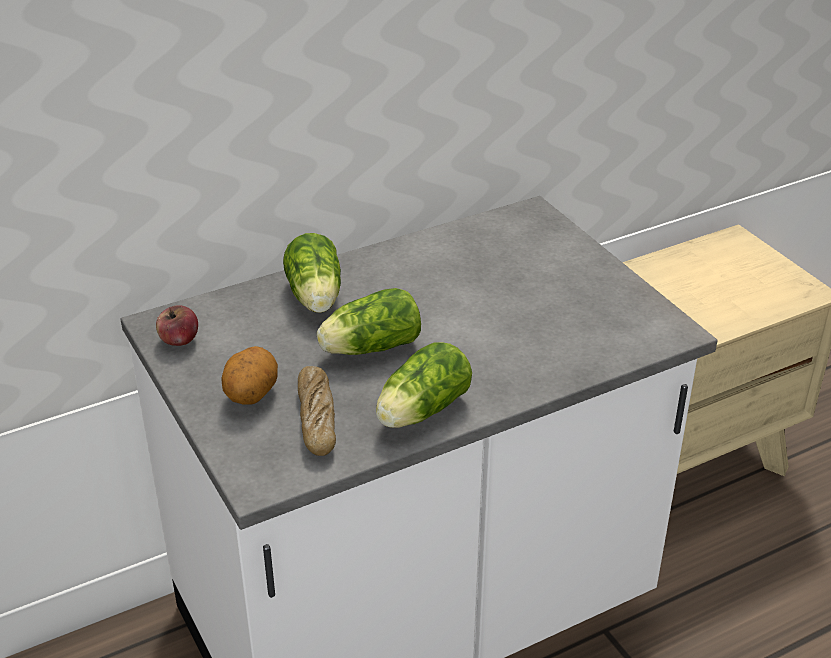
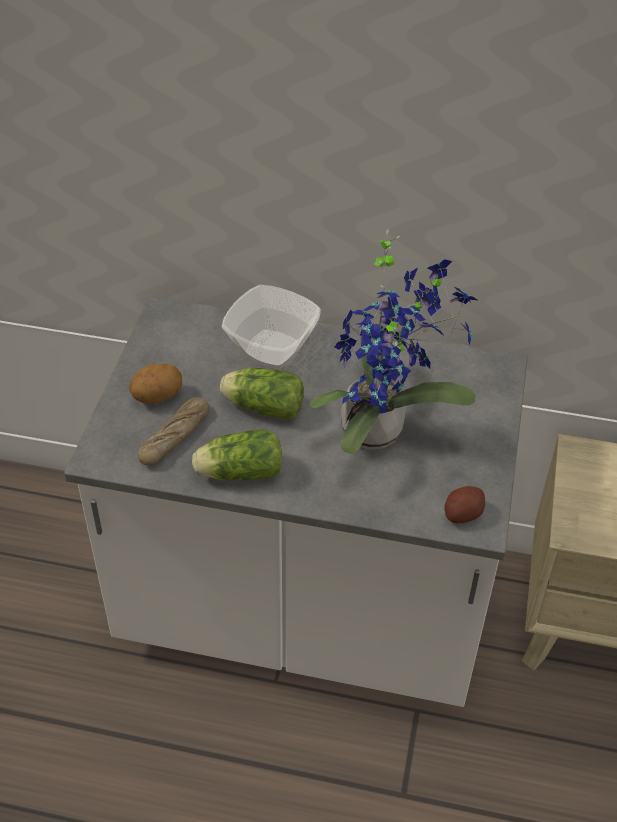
camera: 40 degrees right, 10 degrees up
apple [156,305,198,346] -> none
lettuce [283,233,341,313] -> bowl [222,285,321,368]
none -> potted plant [309,229,477,454]
none -> potato [445,486,485,524]

